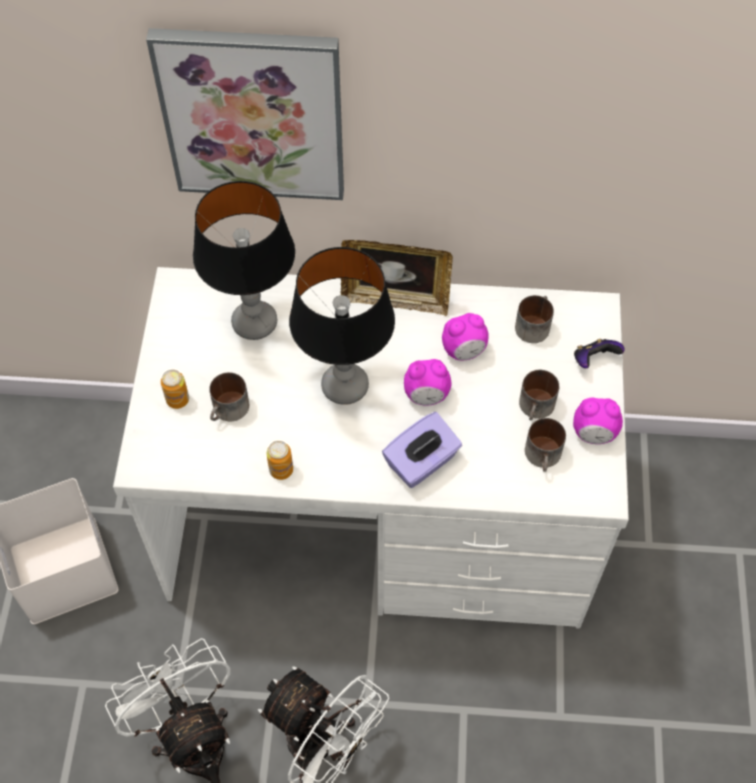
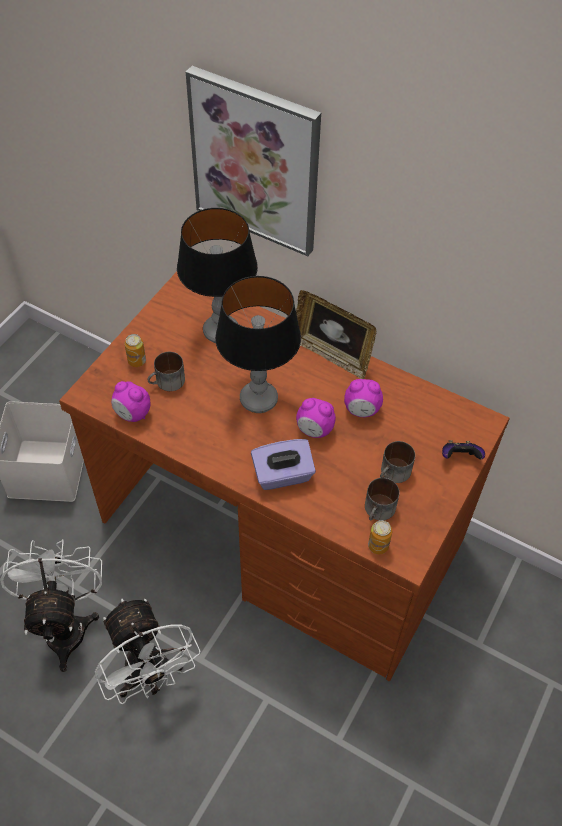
camera: 25 degrees right, 5 degrees down
white desk [113,267,629,629] -> brown desk [59,272,510,681]
can [267,441,293,480] -> can moved to [368,520,392,554]
mug [515,295,554,343] -> none
alarm clock [573,398,623,444] -> alarm clock moved to [111,381,151,422]

